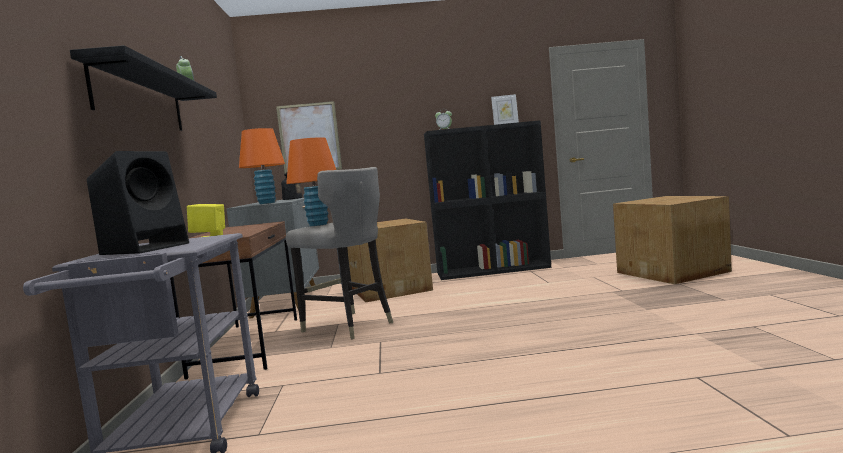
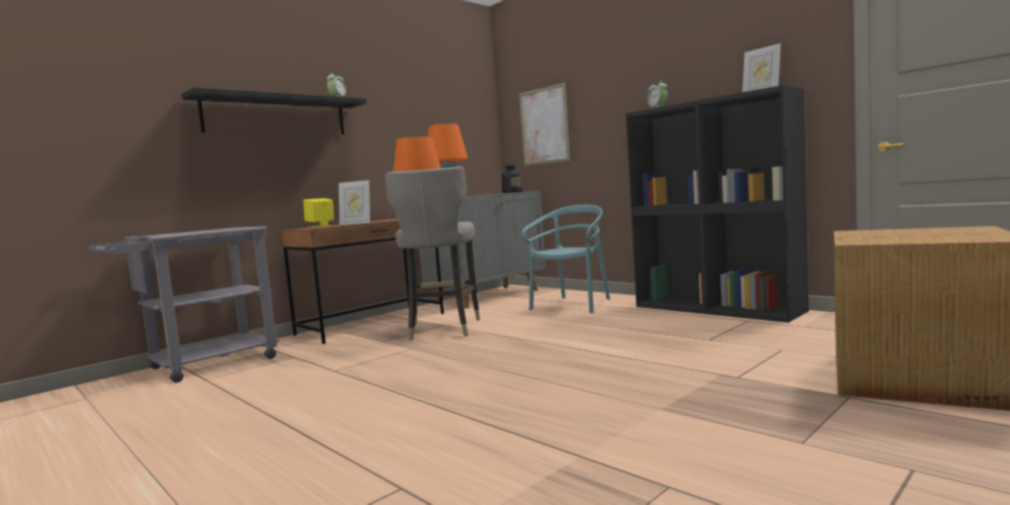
camera: 50 degrees right, 0 degrees up
black speaker [87,151,189,255] -> none
cardboard box [347,218,433,302] -> turquoise chair [521,205,610,313]
none -> picture frame [339,180,370,225]

